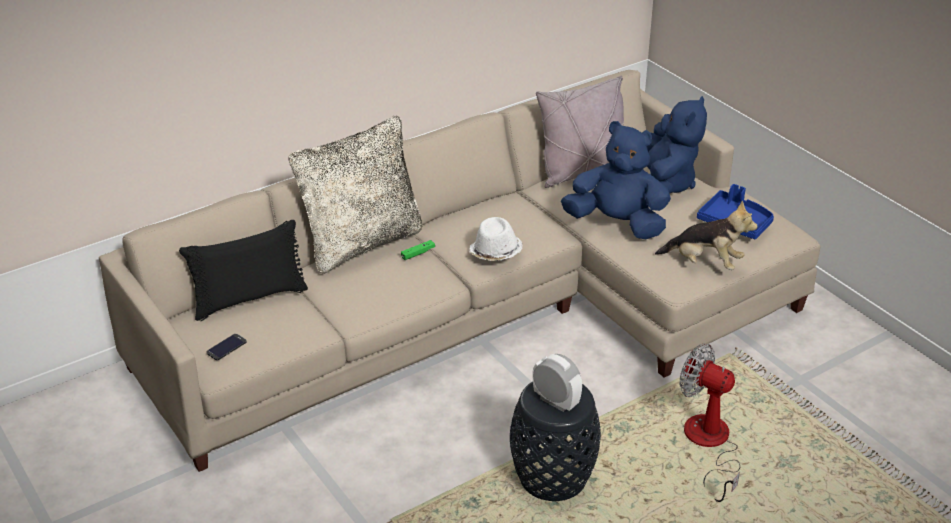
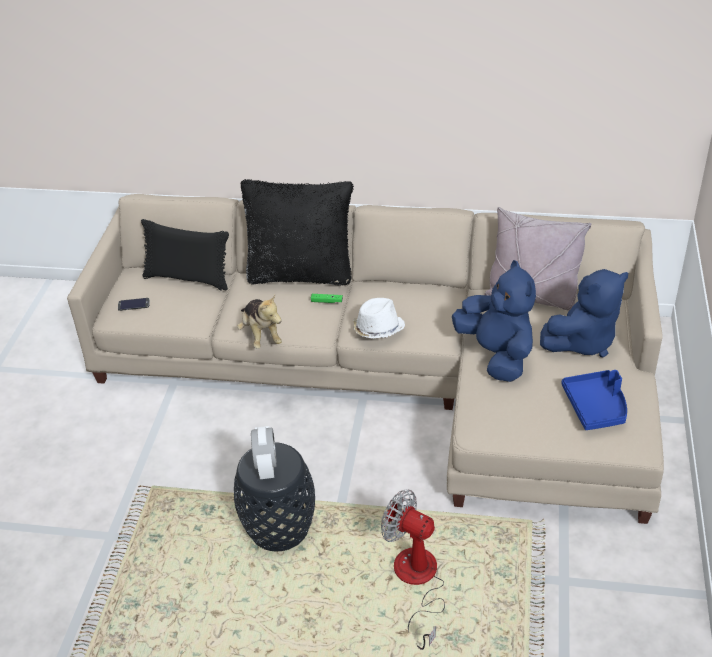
camera: 45 degrees right, 5 degrees up
beige pillow [288,115,422,274] -> black pillow [240,179,354,286]
plush toy [655,201,758,270] -> plush toy moved to [237,295,282,349]
fan [680,344,740,502] -> fan turned 45 degrees counterclockwise [381,489,445,650]

